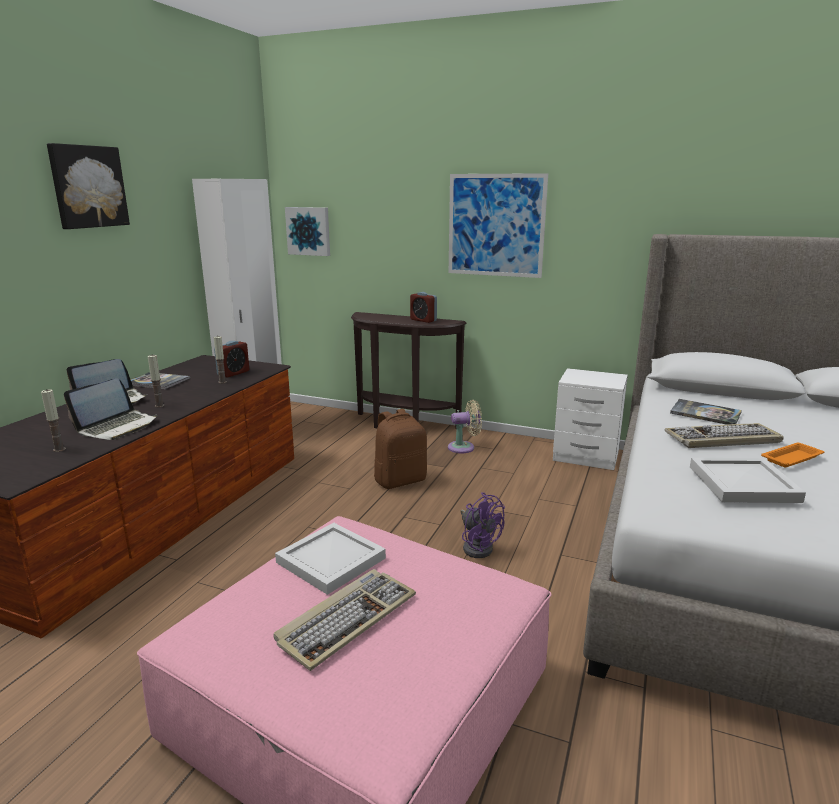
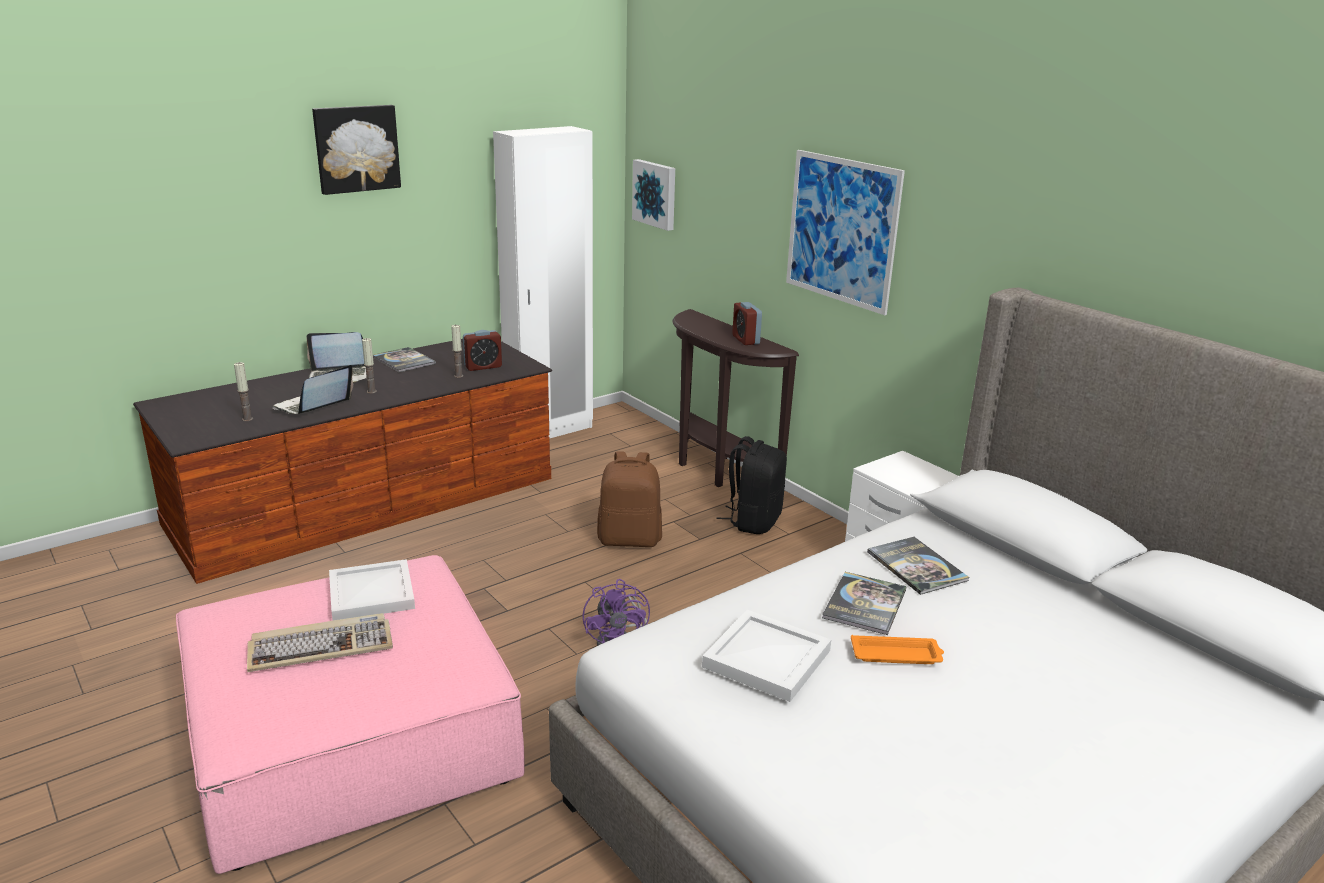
camera: 30 degrees right, 5 degrees up
laptop [64,378,157,440] -> laptop turned 150 degrees clockwise [272,365,353,414]
beige fan [448,400,482,453] -> black backpack [717,436,787,534]
keyboard [665,423,784,448] -> book [822,572,907,635]

